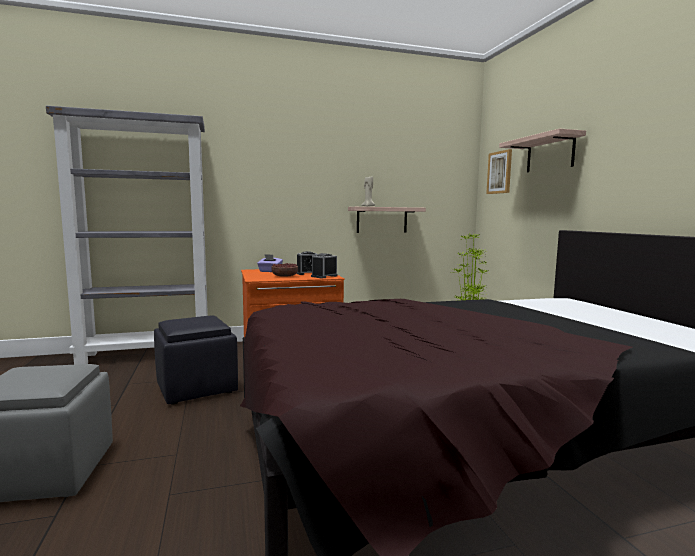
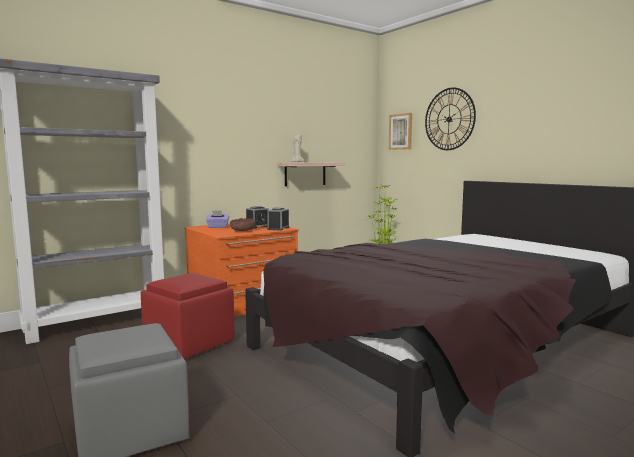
camera: 20 degrees left, 0 degrees up
black ottoman [154,316,238,404] -> red ottoman [141,273,234,360]
shelf [499,128,586,172] -> wall clock [425,88,476,150]

